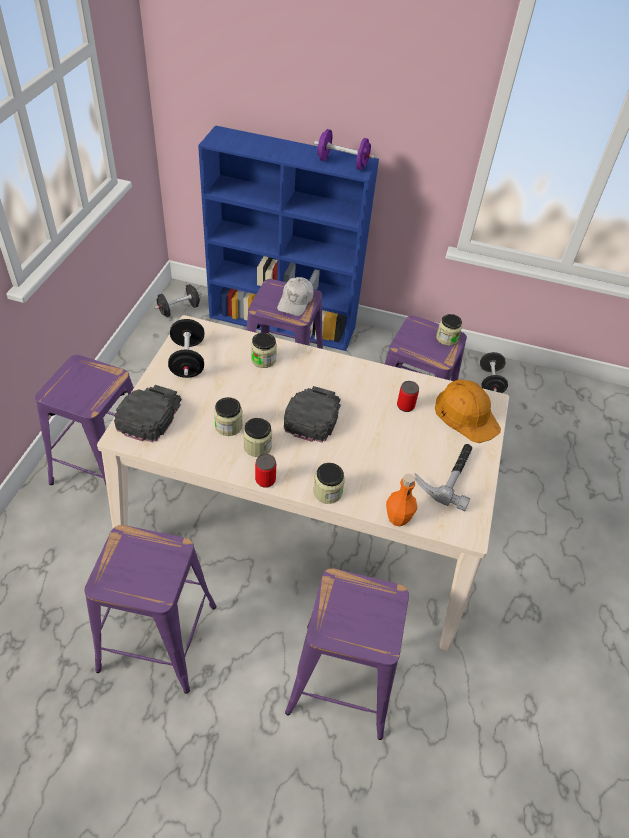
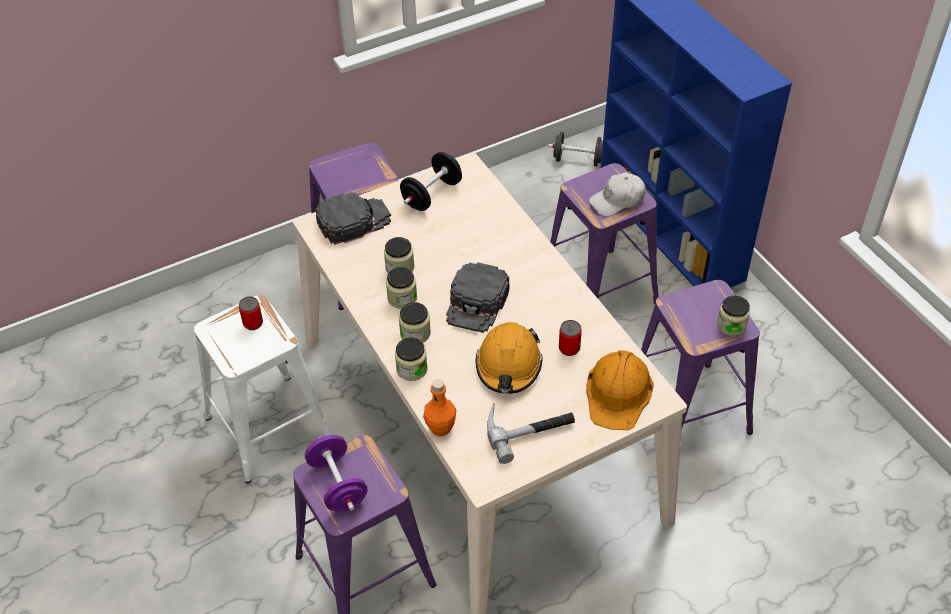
camera: 50 degrees right, 0 degrees up
purple stool [84,525,216,693] -> white stool [194,295,332,483]
jar [251,333,277,368] -> jar moved to [399,302,431,343]
can [255,454,276,488] -> can moved to [239,296,263,330]
black cap [284,386,341,443] -> black cap turned 135 degrees clockwise [446,263,509,333]
purple dumbbell [314,129,375,170] -> purple dumbbell moved to [305,435,367,511]
black dumbbell [480,352,508,393] -> none
none -> orange hard hat [476,322,543,394]

